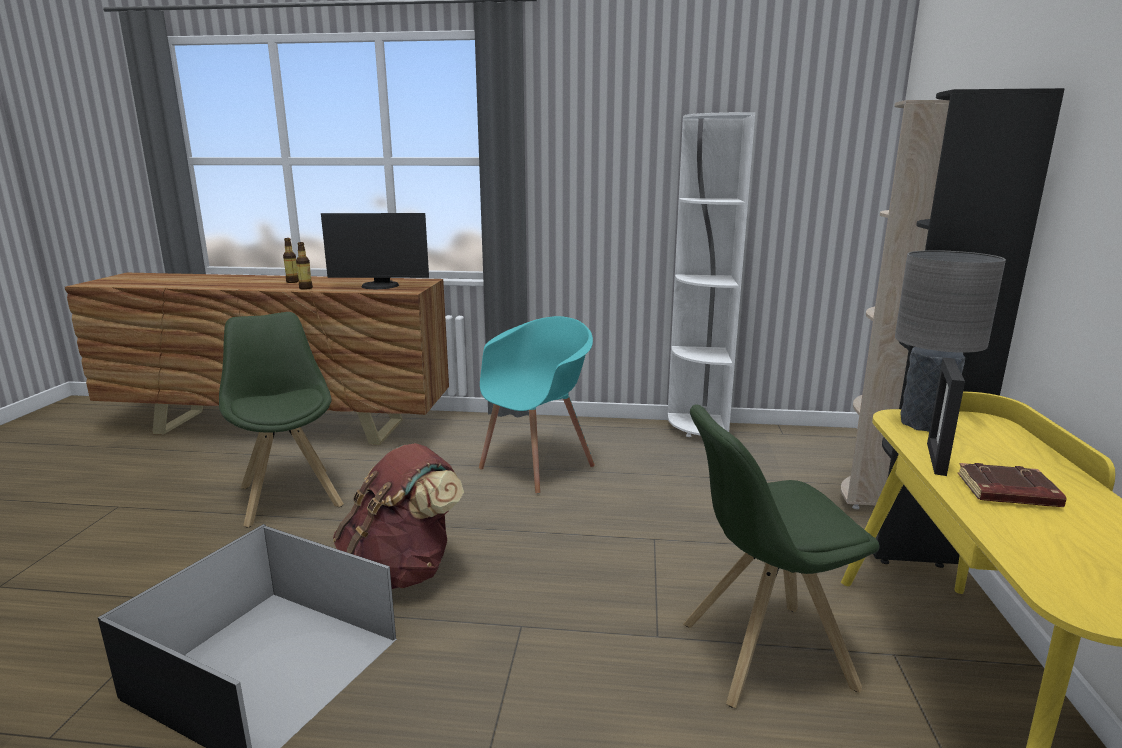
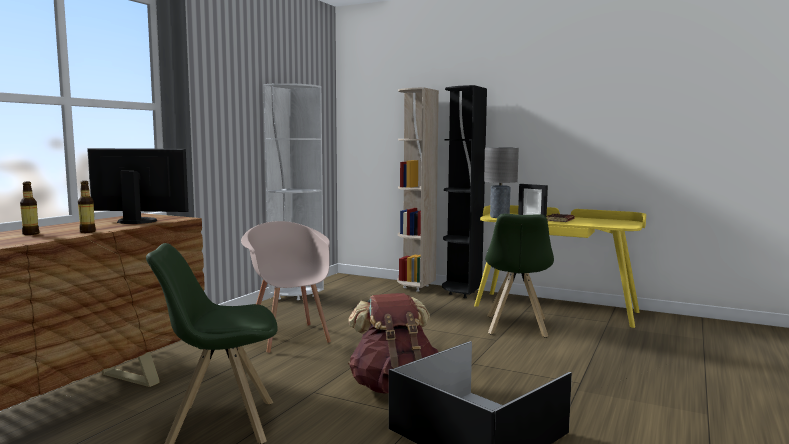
camera: 70 degrees left, 10 degrees down
monitor [321,213,429,289] -> monitor turned 105 degrees counterclockwise [87,148,188,224]
turquoise chair [479,316,595,494] -> beige chair [241,221,331,353]

